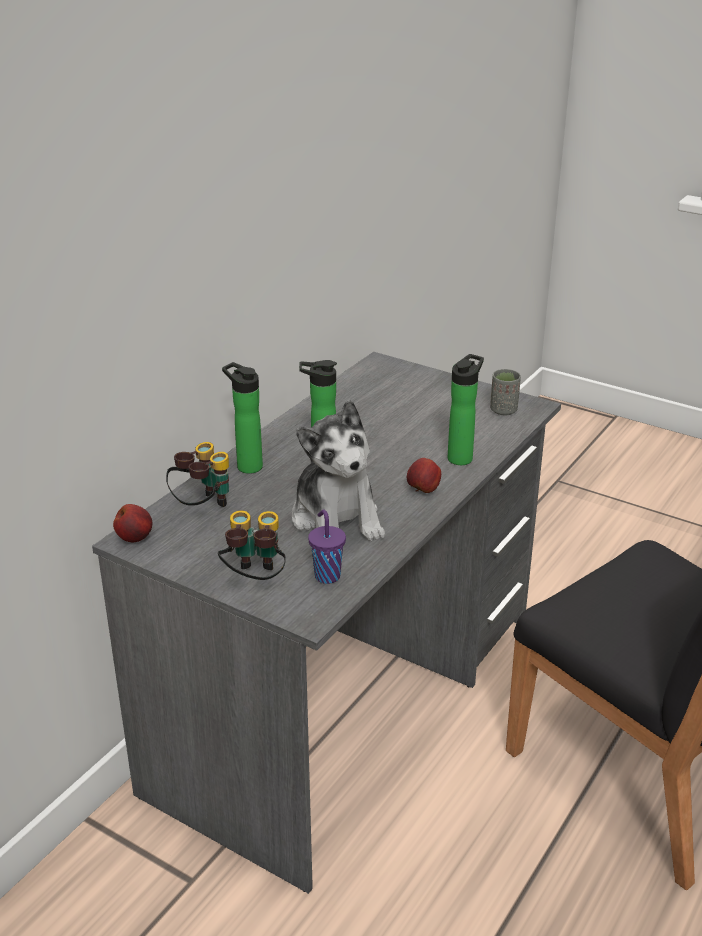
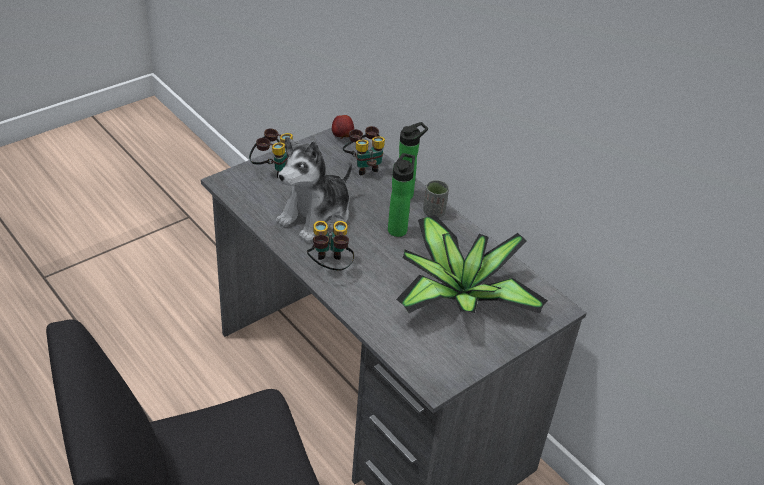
camera: 105 degrees right, 10 degrees up
plush toy [292,400,385,541] -> plush toy turned 45 degrees counterclockwise [276,136,352,242]
purple cup [308,510,346,584] -> none
apple [407,458,441,493] -> binoculars [307,221,354,271]
bottle [448,354,484,465] -> none
grey cup [490,369,521,415] -> grey cup moved to [423,180,449,218]
none -> potted plant [396,215,548,314]

